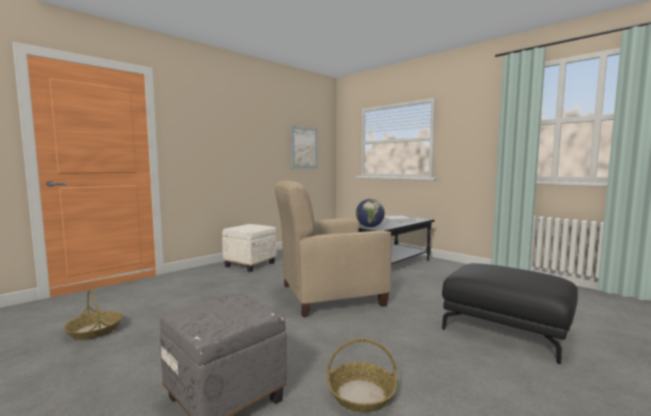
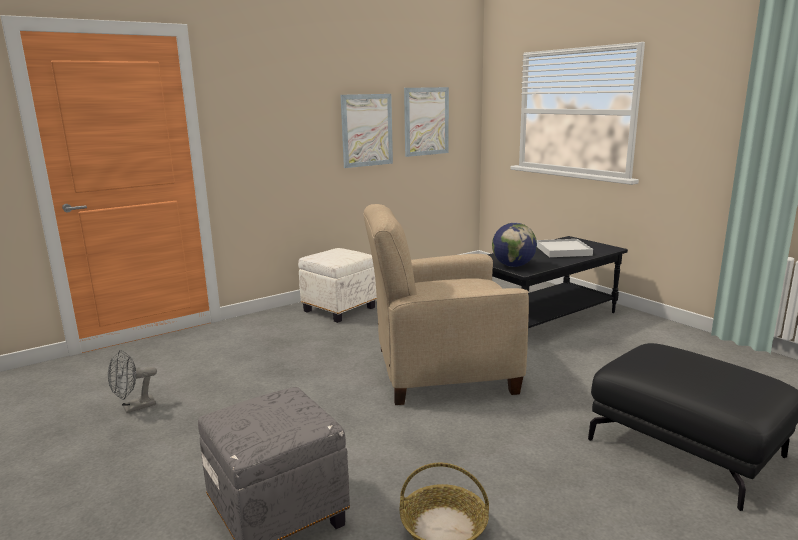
camera: 10 degrees right, 10 degrees up
basket [63,289,123,340] -> grey fan [108,350,157,413]
none -> picture [340,94,393,168]

